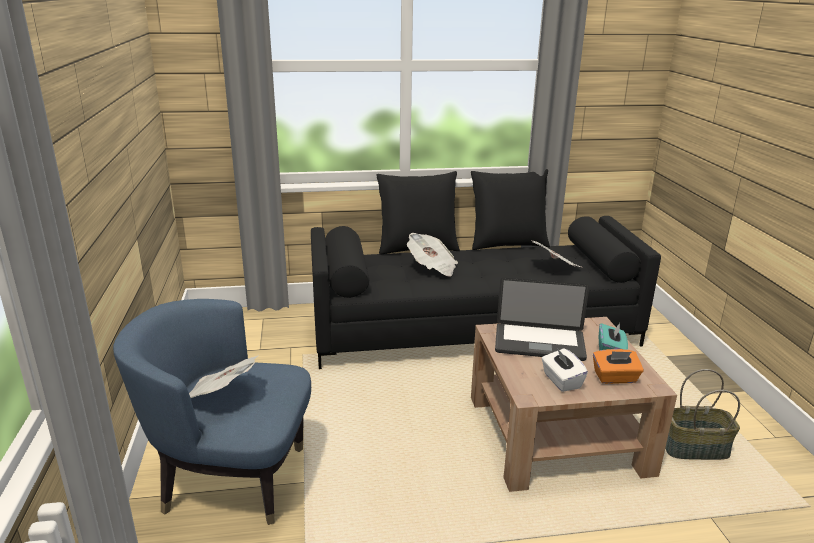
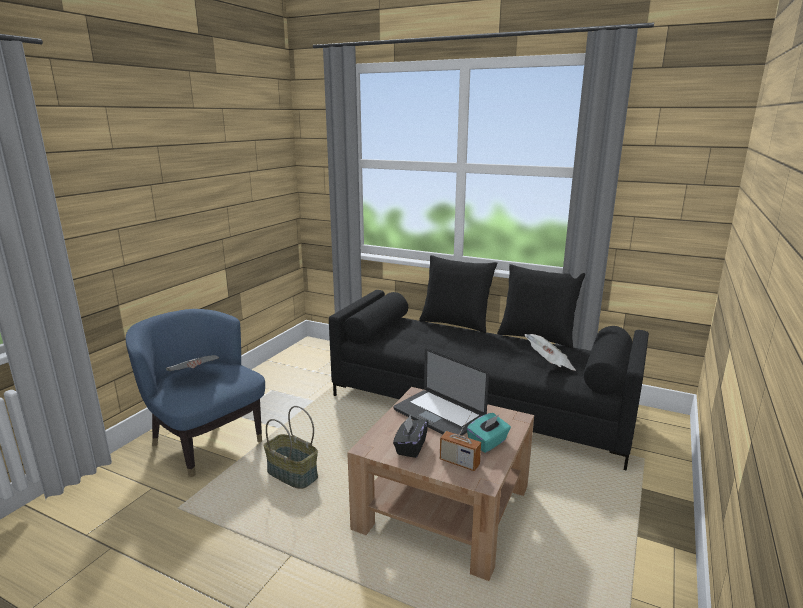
camera: 35 degrees right, 5 degrees down
newspaper [407,233,458,277] -> none
white tissue box [541,348,588,392] -> black tissue box [393,415,428,458]
orange tissue box [593,349,644,384] -> radio [440,412,481,471]
basket [665,369,740,460] -> basket moved to [264,406,318,489]

